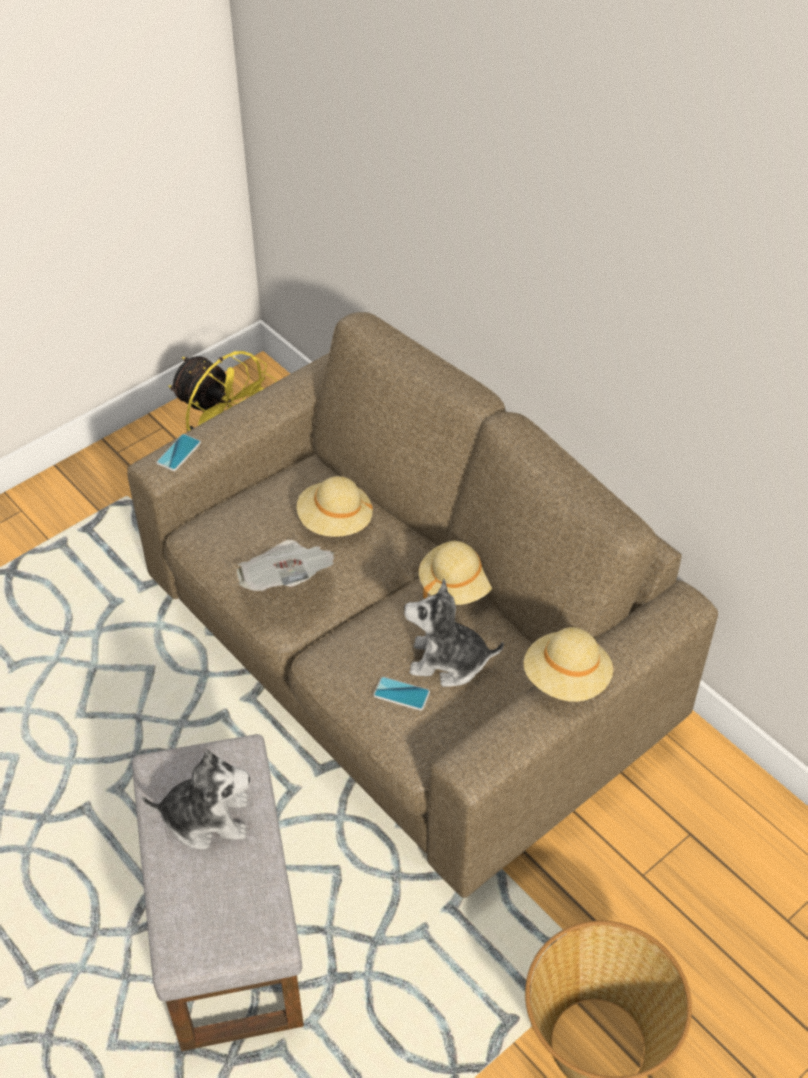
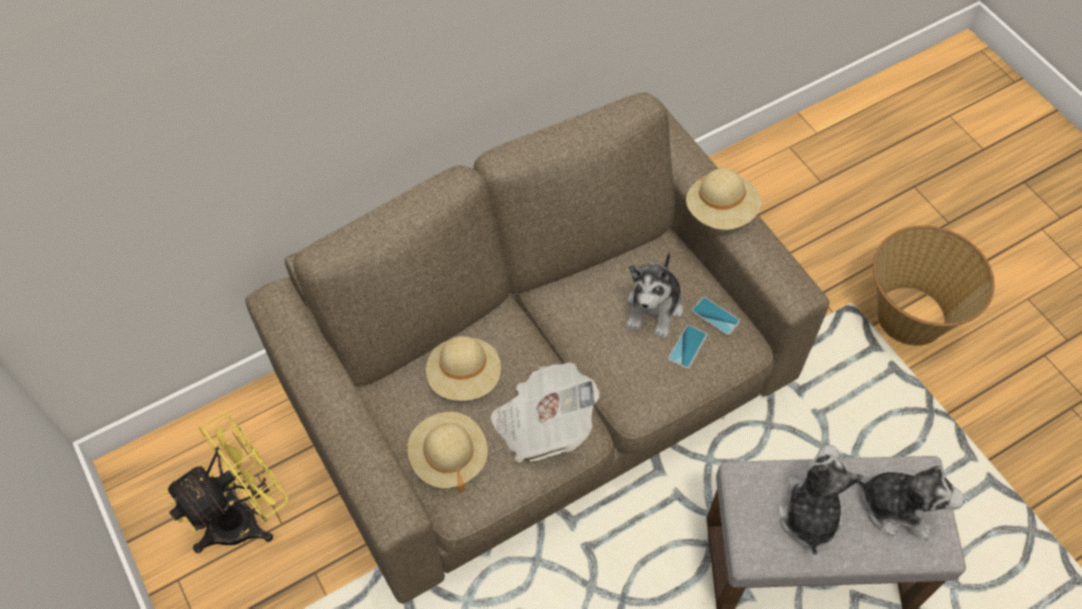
camera: 80 degrees left, 10 degrees up
phone [156,434,201,471] -> phone moved to [692,297,740,335]
beige hat [419,540,492,605] -> beige hat moved to [407,412,488,492]
none -> plush toy [856,466,965,540]

